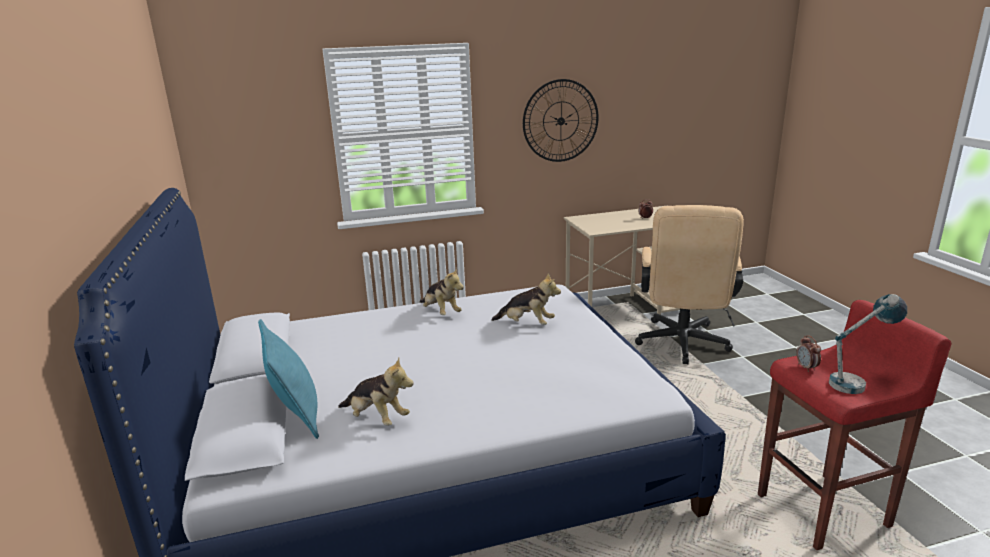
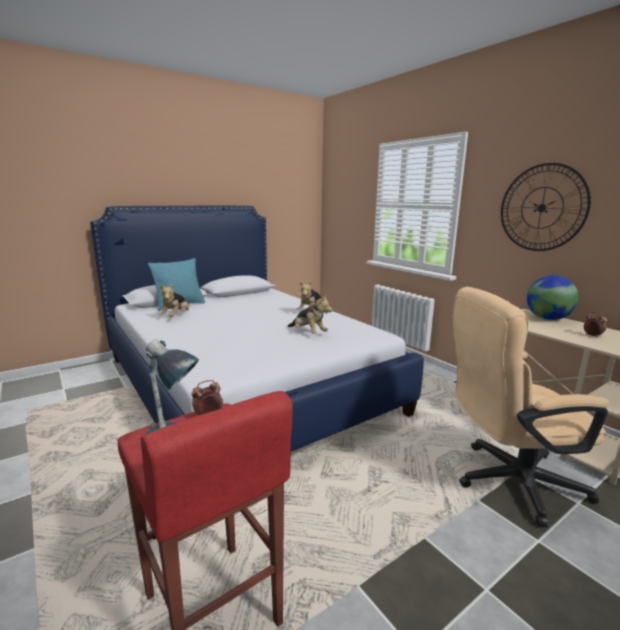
camera: 70 degrees right, 5 degrees down
plush toy [491,273,561,325] -> plush toy turned 45 degrees counterclockwise [288,295,332,334]
none -> globe [527,276,579,320]

